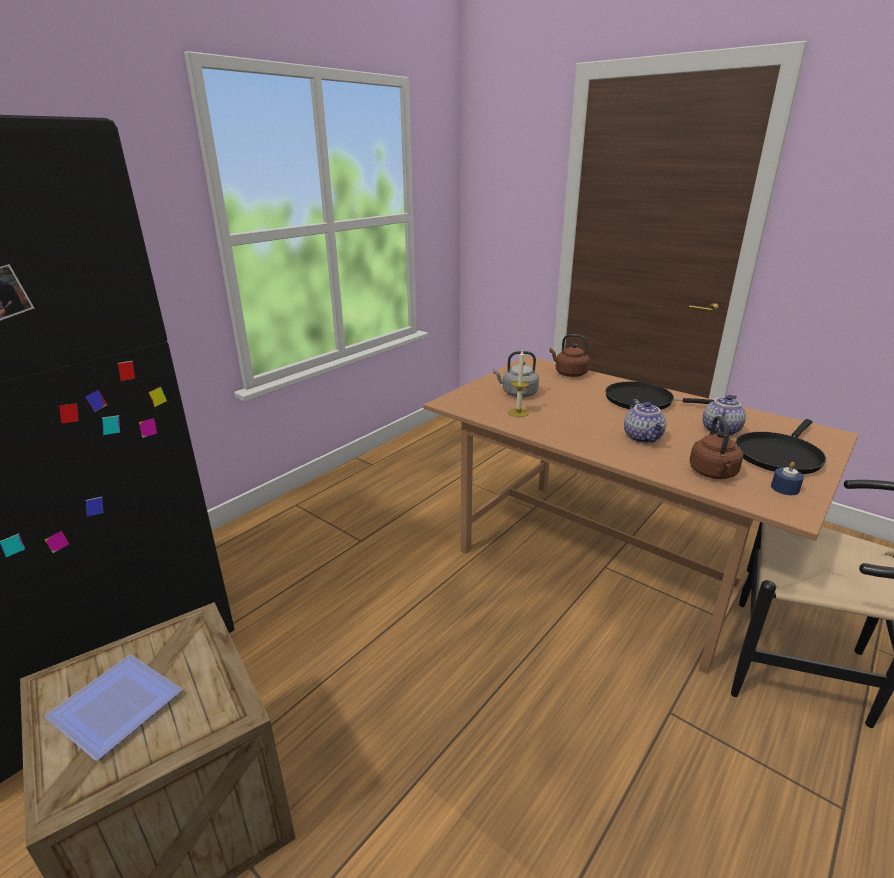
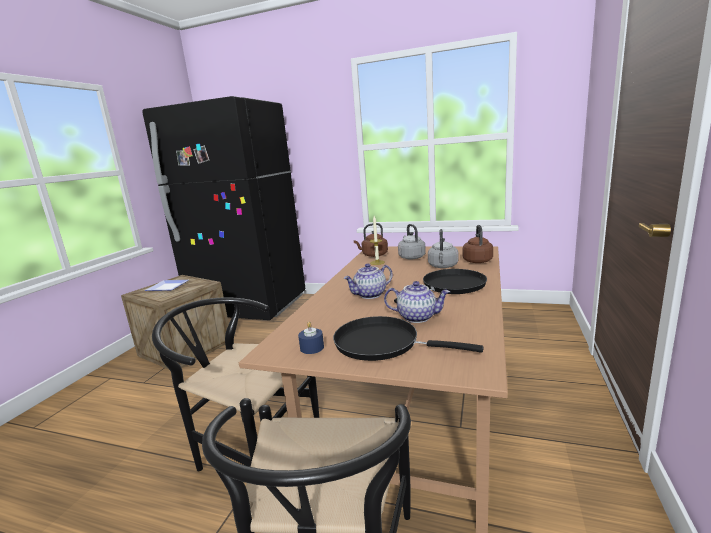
camera: 70 degrees right, 10 degrees down
black frying pan [605,382,714,410] -> black frying pan turned 60 degrees clockwise [394,269,487,303]
brown kettle [689,416,743,479] -> brown kettle moved to [354,223,388,257]
none -> black chair [152,297,319,471]
none -> grey kettle [428,229,459,268]

